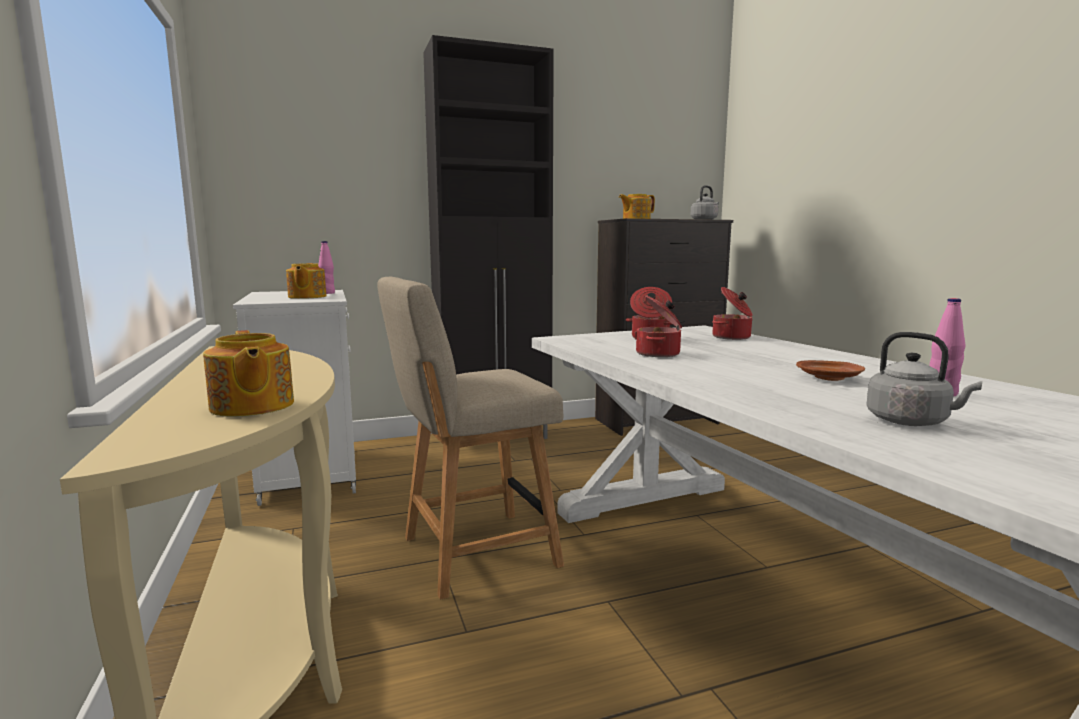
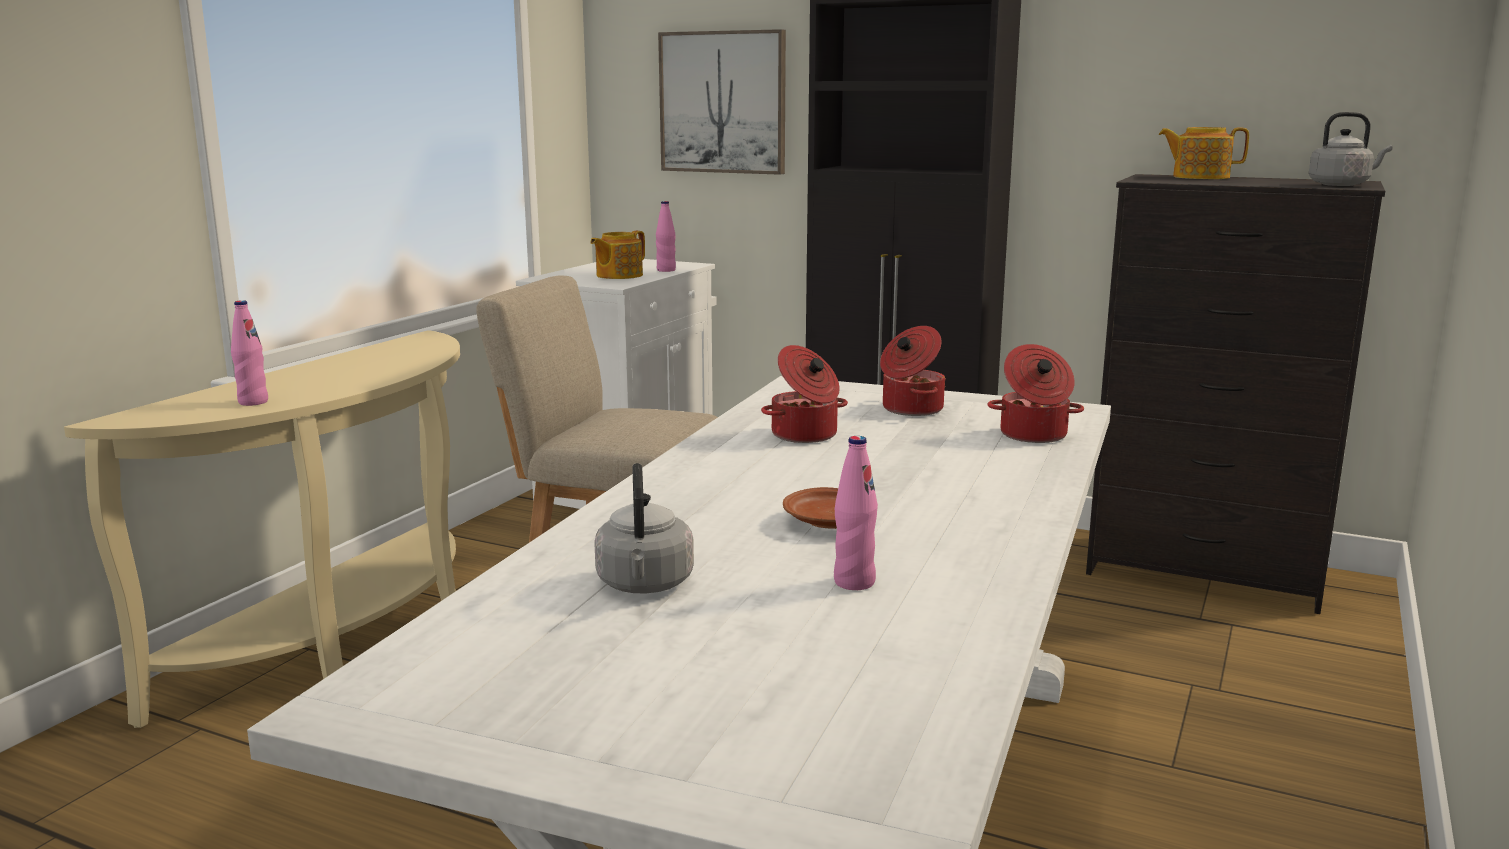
camera: 45 degrees right, 5 degrees up
teapot [203,330,294,417] -> pink bottle [231,300,268,406]
none -> picture [658,29,786,175]

